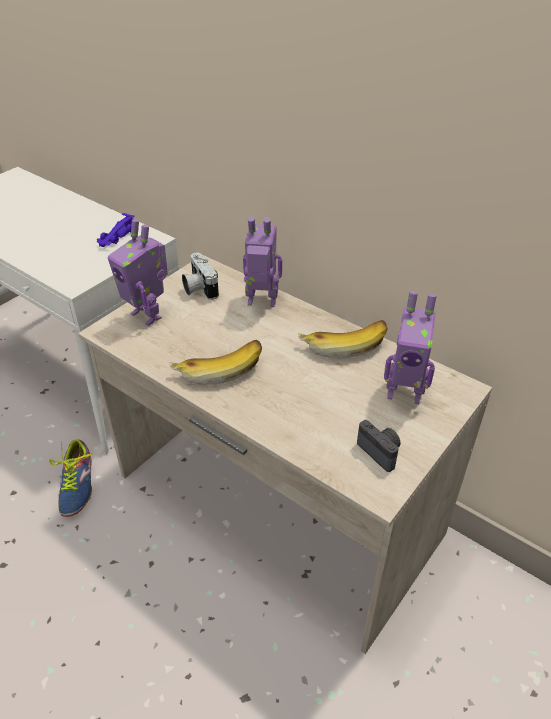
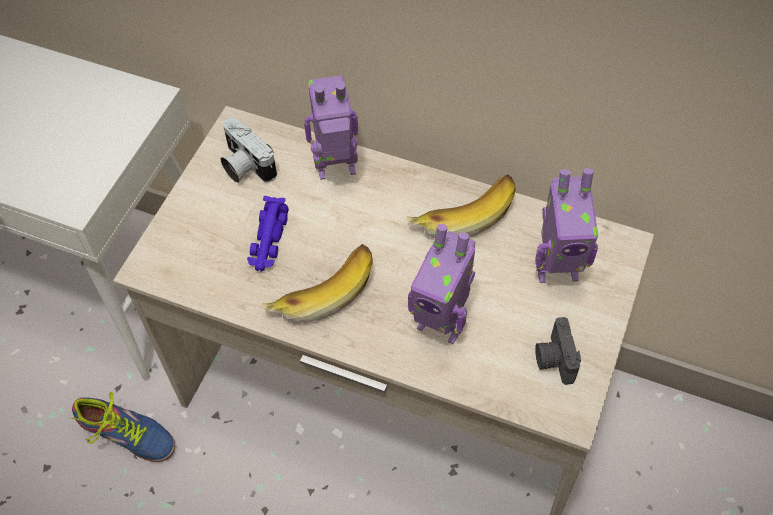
camera: 15 degrees left, 15 degrees up
shoe [49,439,92,517] -> shoe turned 45 degrees counterclockwise [70,392,175,462]
purple toy car [97,213,135,247] -> purple toy car moved to [247,196,289,271]
toy robot [108,219,168,326] -> toy robot moved to [408,224,476,344]
camera [357,420,400,472] -> camera turned 135 degrees counterclockwise [535,317,581,385]

